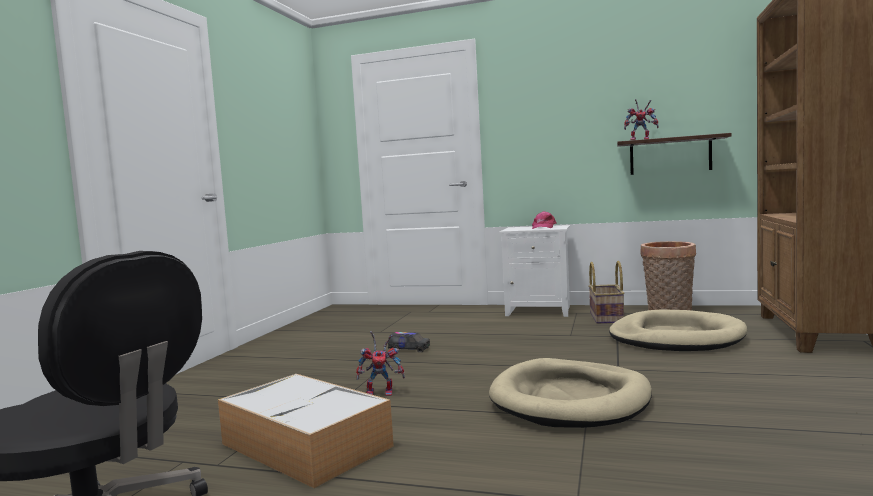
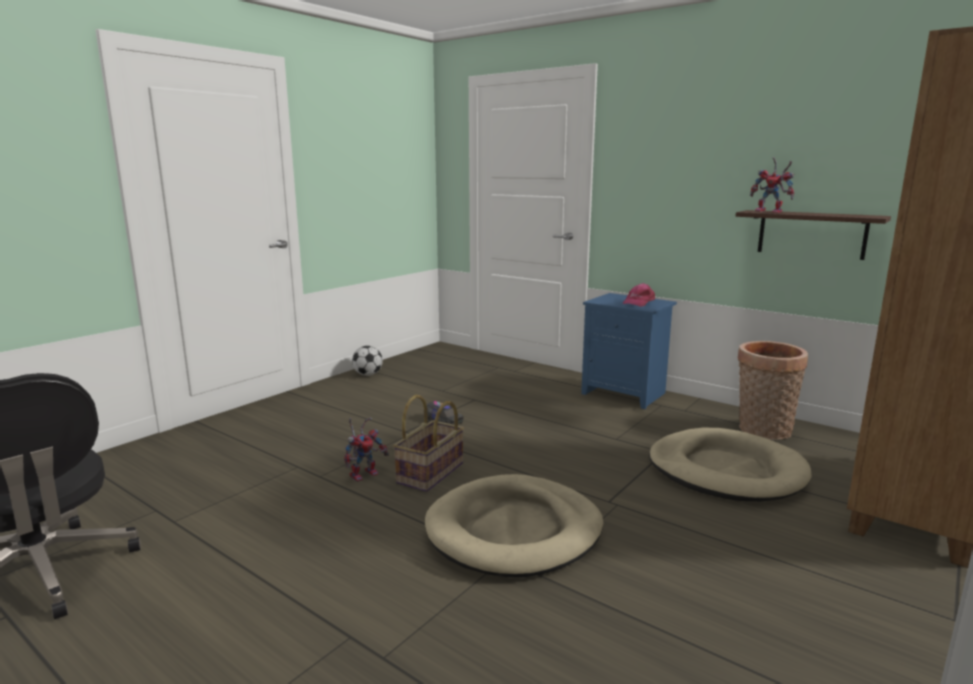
camera: 20 degrees right, 10 degrees up
storage box [218,374,394,488] -> none
toy robot [356,331,405,396] -> toy robot turned 60 degrees counterclockwise [344,418,389,482]
white nightstand [499,225,570,317] -> blue nightstand [581,293,677,409]
basket [588,261,625,324] -> basket moved to [393,395,464,492]
none -> football [352,346,383,376]

